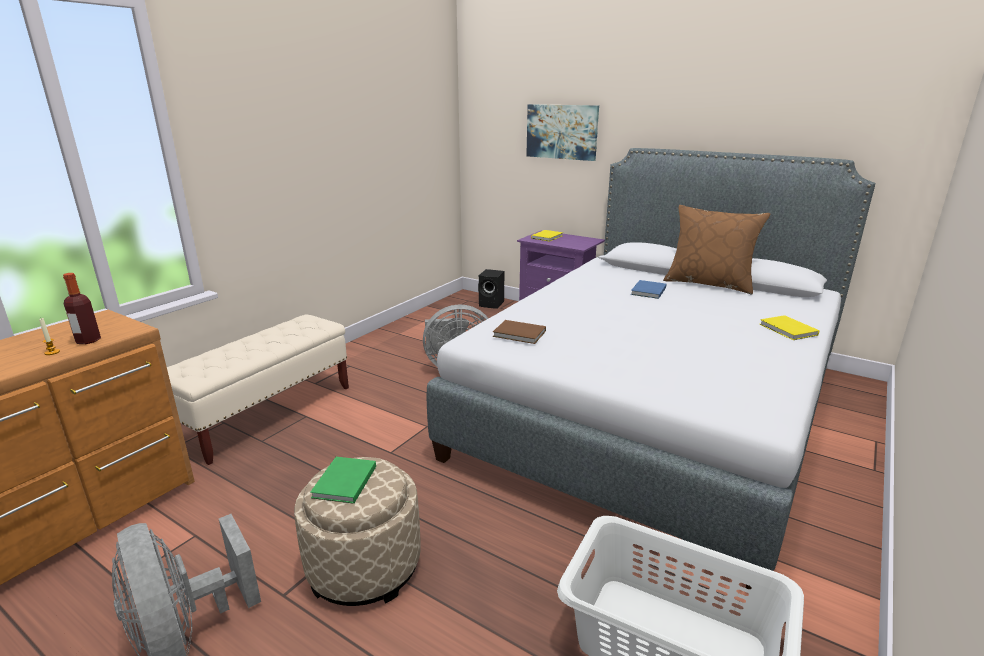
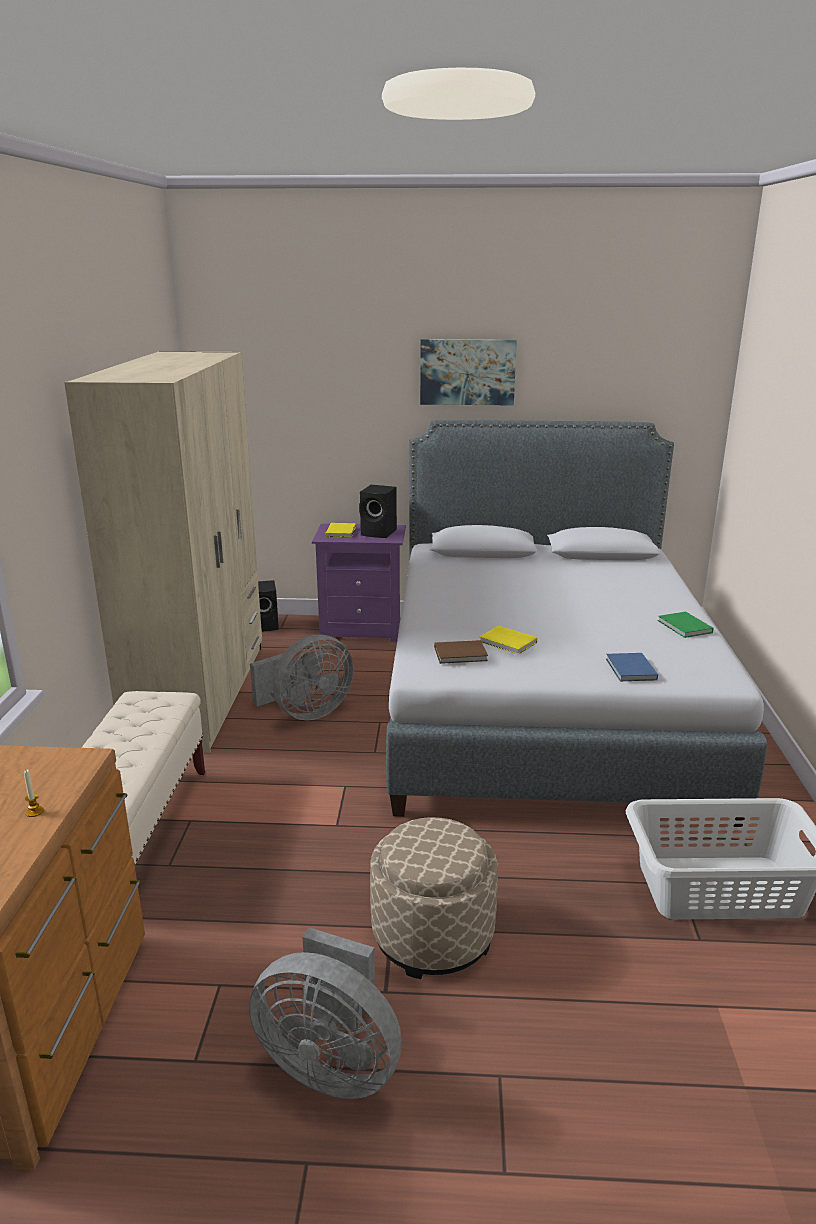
camera: 30 degrees left, 0 degrees up
bottle [63,273,101,344] -> none
green book [310,457,376,504] -> green book moved to [658,612,714,638]
picture [526,104,599,161] -> picture moved to [420,339,517,405]
blue book [631,280,666,299] -> blue book moved to [606,653,658,681]
brown pillow [663,205,770,295] -> none
yellow book [759,315,820,340] -> yellow book moved to [479,626,537,655]
none -> beige wardrobe [64,351,262,753]
none -> black speaker [359,485,397,538]

